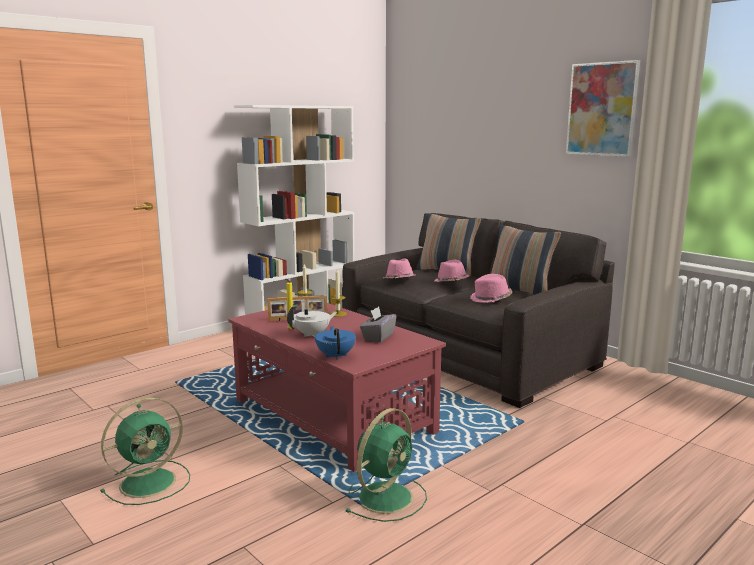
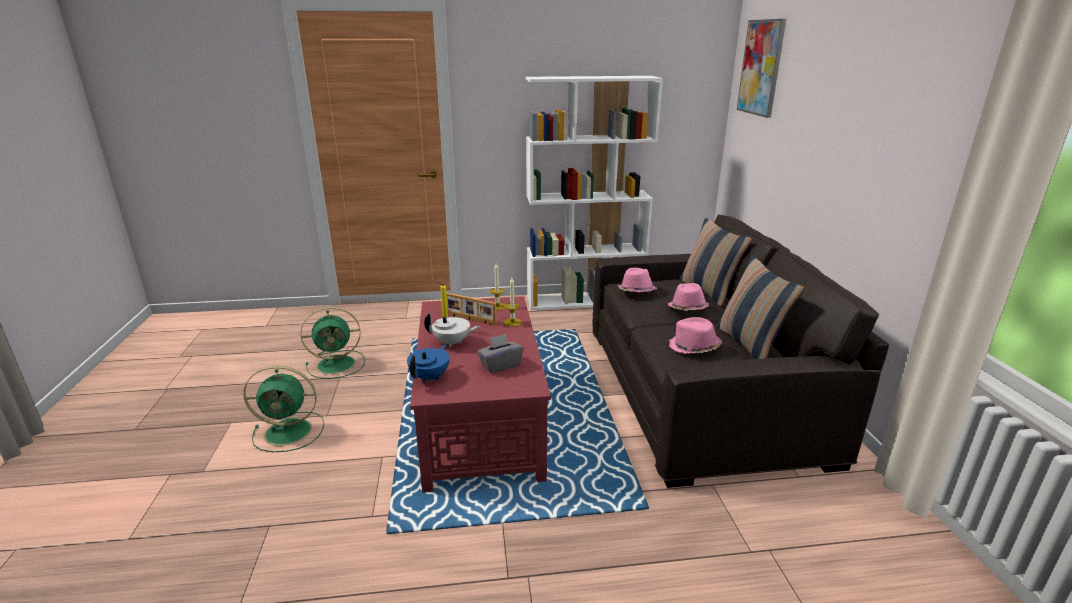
camera: 35 degrees right, 10 degrees up
green fan [345,408,427,522] -> green fan moved to [301,307,365,379]
picture [566,60,640,157] -> picture moved to [737,19,786,118]

